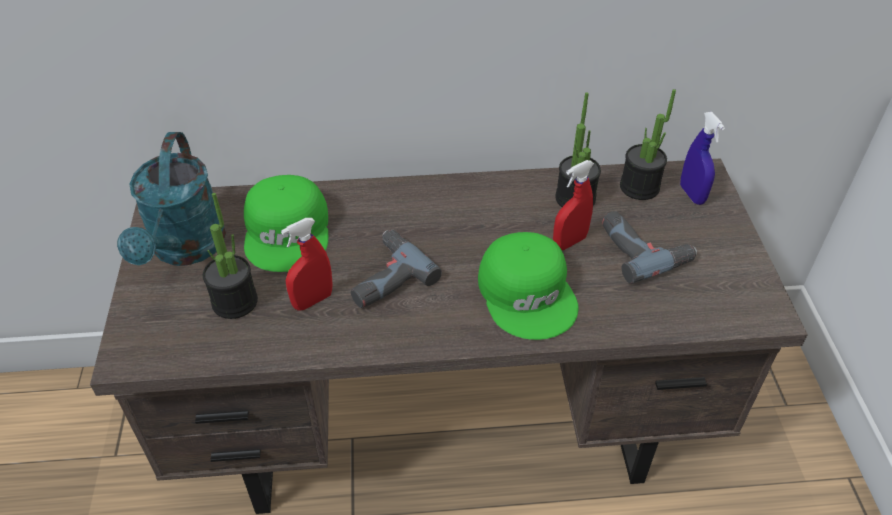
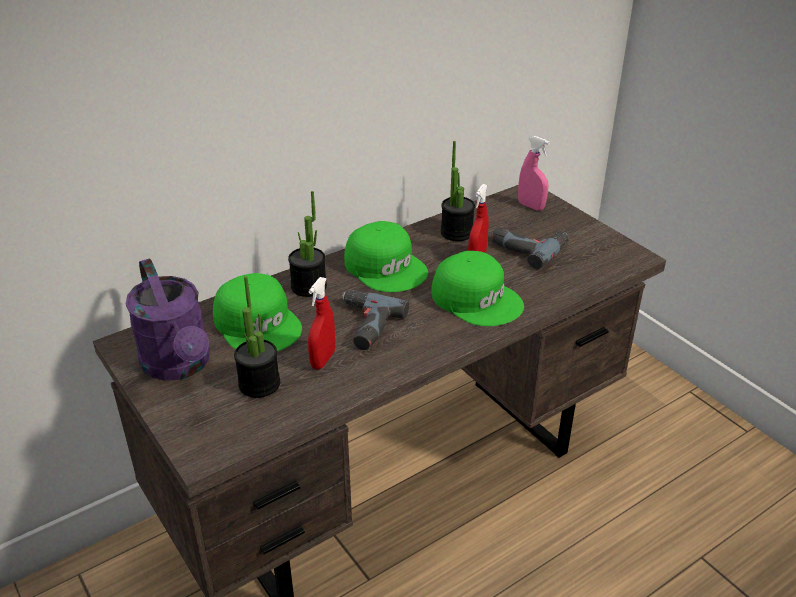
camera: 30 degrees left, 10 degrees down
turquoise watering can [117,132,226,266] -> purple watering can [125,258,210,381]
potted plant [620,89,676,200] -> potted plant moved to [288,191,327,297]
blue spray bottle [680,112,725,205] -> pink spray bottle [518,136,550,211]
none -> green cap [344,221,428,292]

